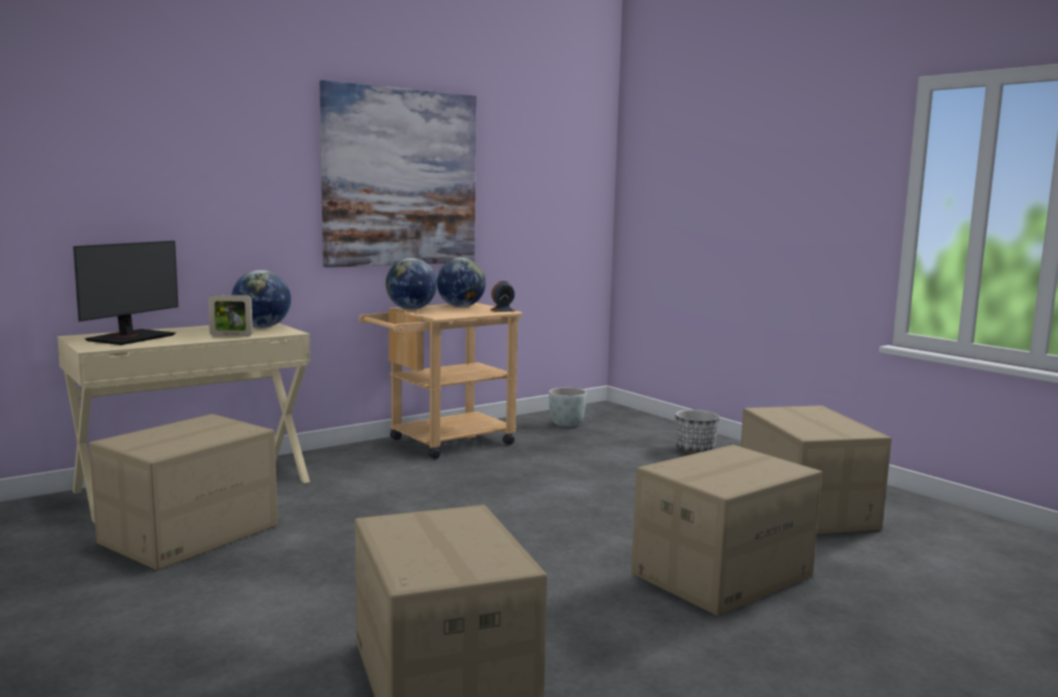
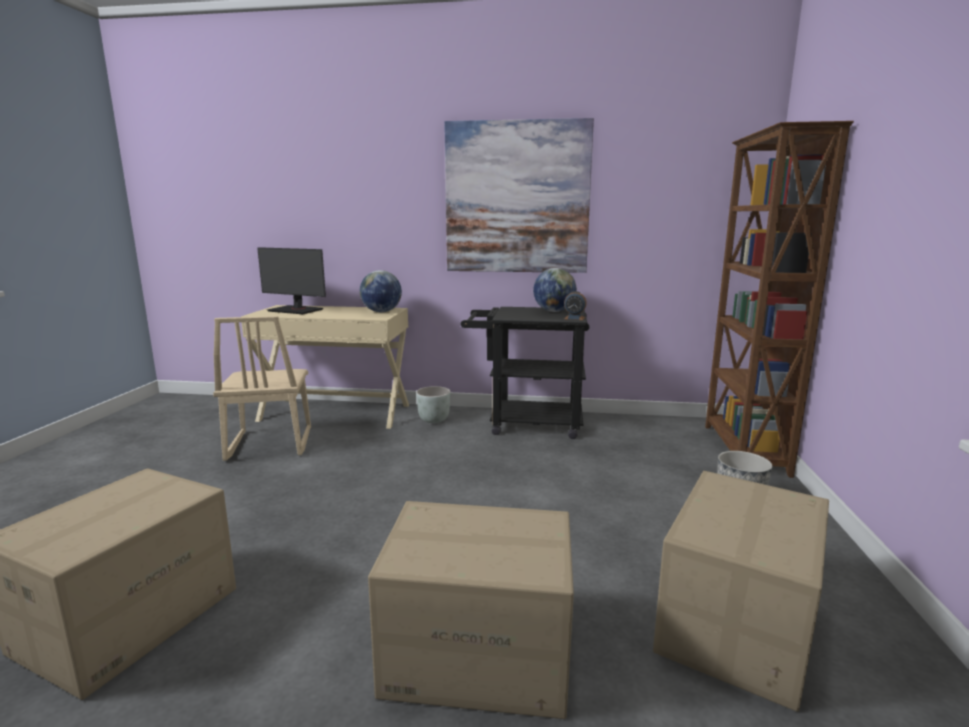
camera: 45 degrees right, 5 degrees up
monitor [73,241,178,345] -> monitor turned 45 degrees clockwise [257,247,326,314]
cardboard box [89,414,278,570] -> beige chair [213,316,311,461]
picture frame [208,295,253,336] -> none
beige cart [359,303,523,459] -> black cart [461,307,589,439]
globe [386,258,437,310] -> none
grey planter [549,387,587,427] -> grey planter moved to [416,386,451,423]
none -> brown bookcase [705,121,854,478]

